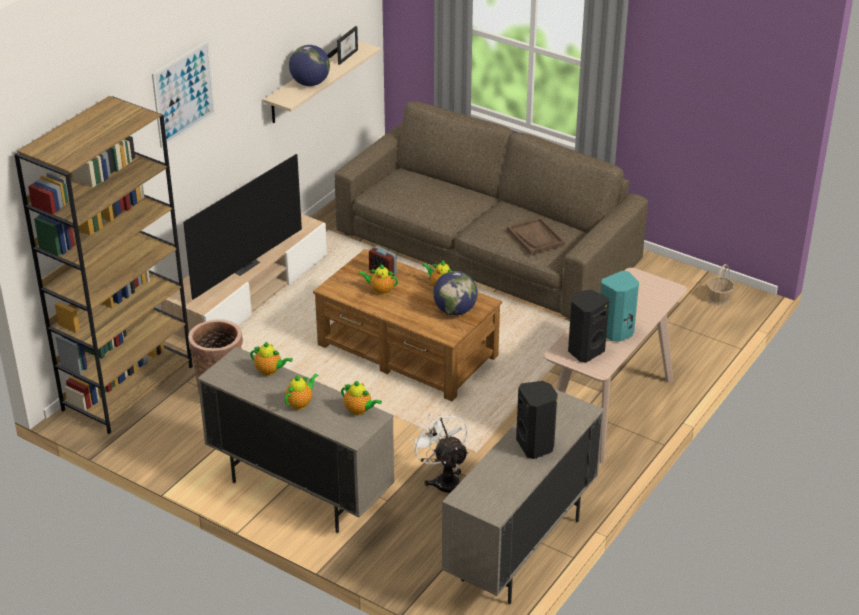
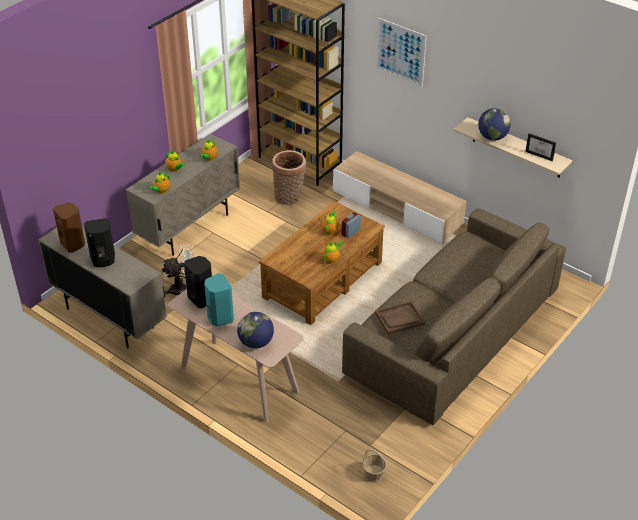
camera: 95 degrees right, 5 degrees up
television [183,154,302,300] -> none
globe [433,271,478,315] -> globe moved to [237,312,274,349]
none -> brown speaker [53,202,85,253]

